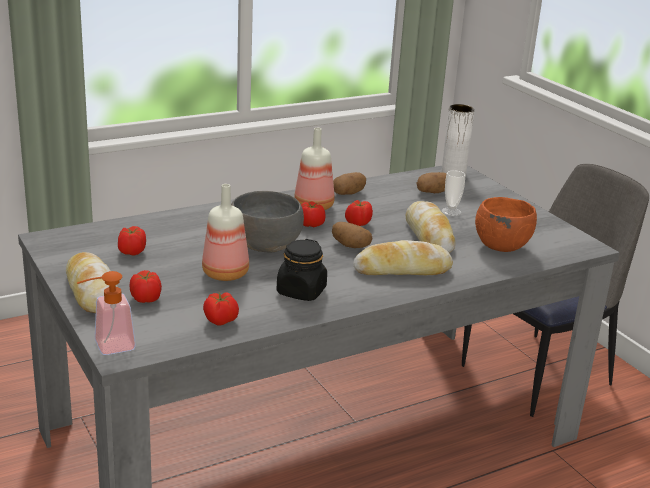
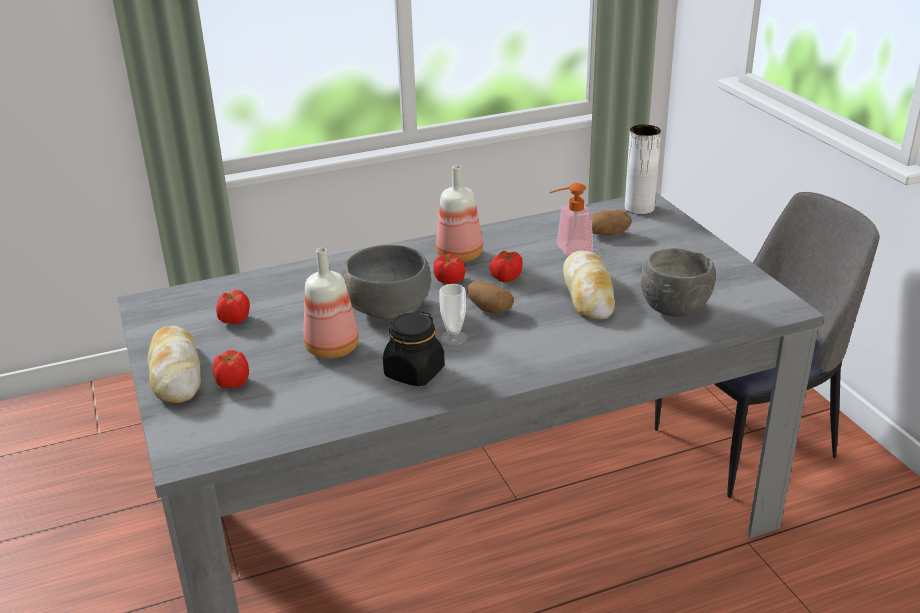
camera: 10 degrees right, 5 degrees up
soap dispenser [77,271,136,355] -> soap dispenser moved to [549,183,593,256]
tomato [203,292,239,326] -> none
potato [333,172,366,195] -> none
bread [353,240,453,275] -> none
cup [442,170,465,216] -> cup moved to [439,284,467,345]
orange bowl [475,197,537,252] -> grey bowl [640,248,716,317]

